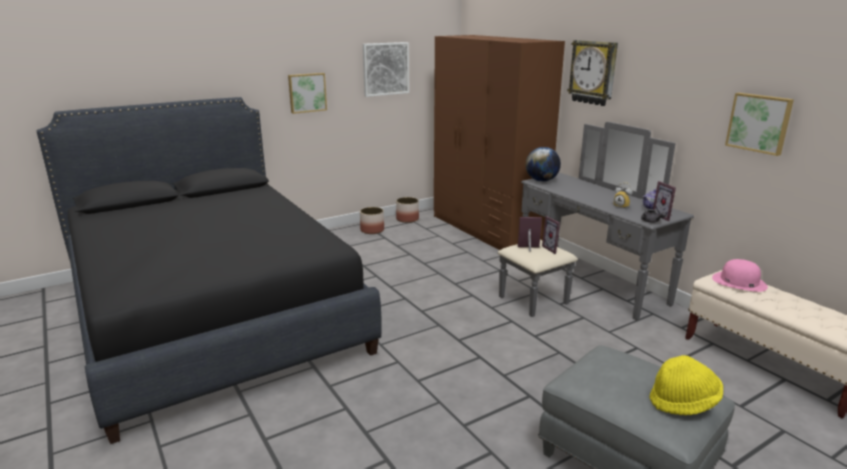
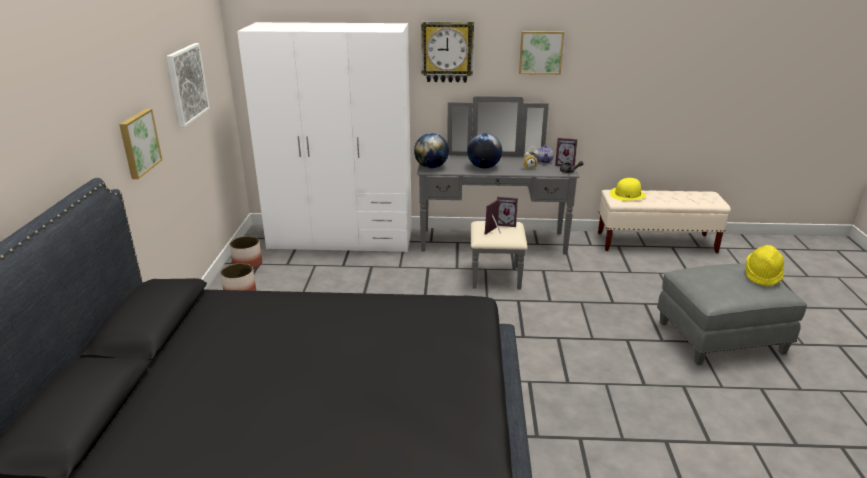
camera: 55 degrees left, 5 degrees up
brown wardrobe [434,35,565,250] -> white wardrobe [237,22,412,252]
pink hat [712,259,768,292] -> yellow hat [609,178,646,201]
picture [725,93,794,156] -> picture moved to [519,31,564,75]
none -> globe [467,133,502,169]

